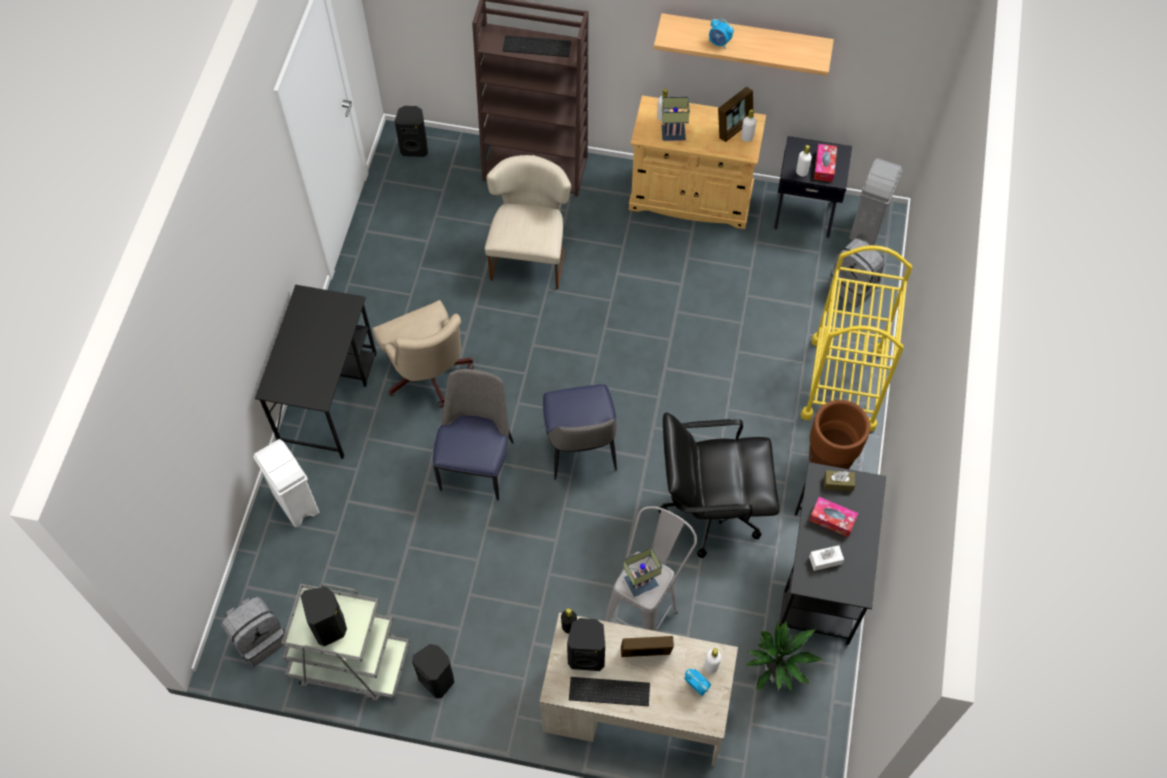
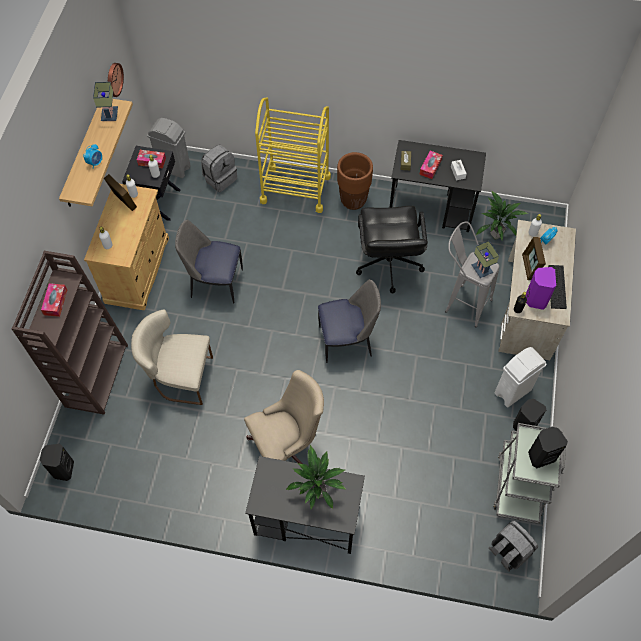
camera: 90 degrees left, 0 degrees up
white trash can [253,439,319,527] -> white trash can moved to [494,347,547,408]
chair [432,369,514,500] -> chair moved to [175,220,243,304]
keyboard [503,35,571,57] -> tissue box [41,283,67,317]
black speaker [567,618,605,671] -> purple speaker [526,267,556,310]
table lamp [661,97,690,141] -> table lamp moved to [93,82,118,121]
none -> wall clock [108,63,124,97]
none -> potted plant [286,444,347,509]

